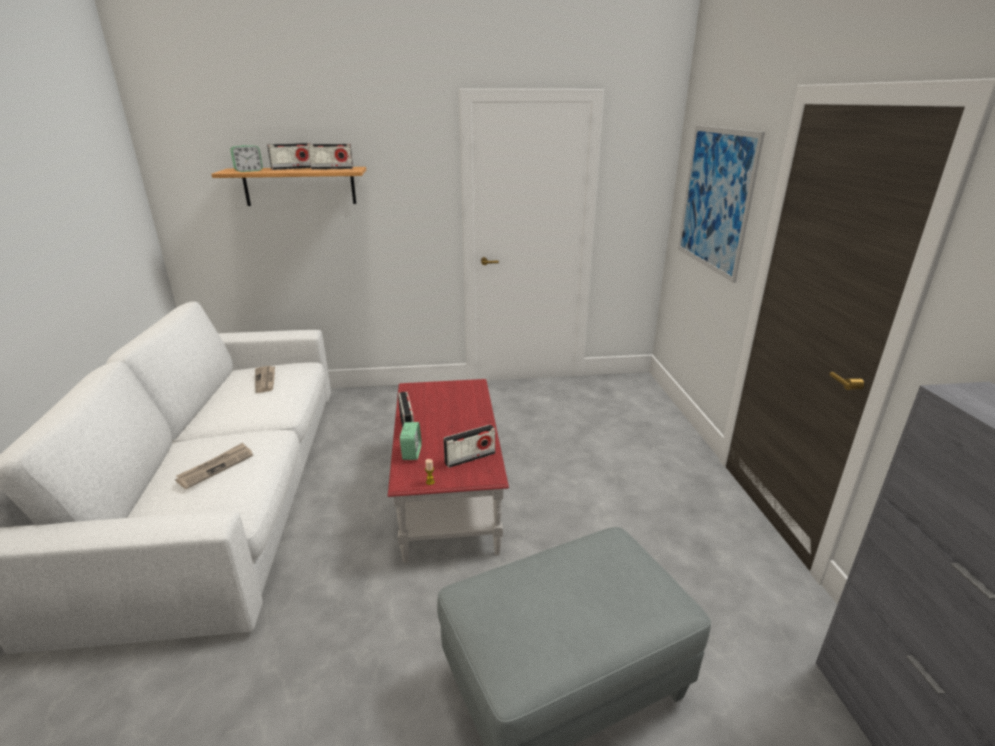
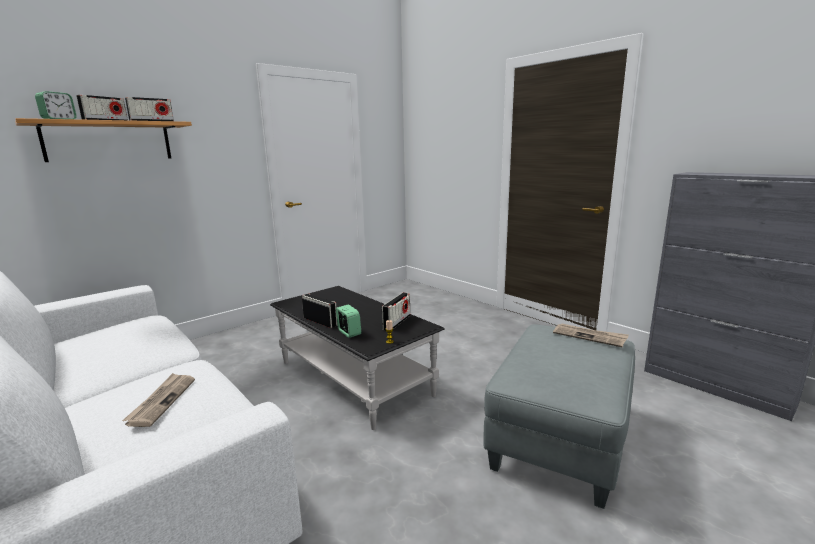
camera: 35 degrees left, 10 degrees down
newspaper [255,366,275,393] -> newspaper moved to [553,324,629,347]
red coffee table [388,379,509,563] -> black coffee table [270,286,445,430]
picture [678,125,765,283] -> none

